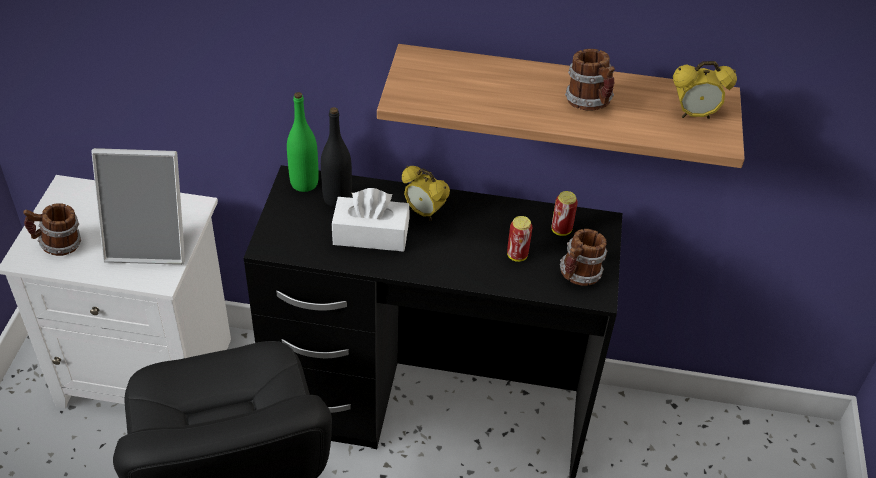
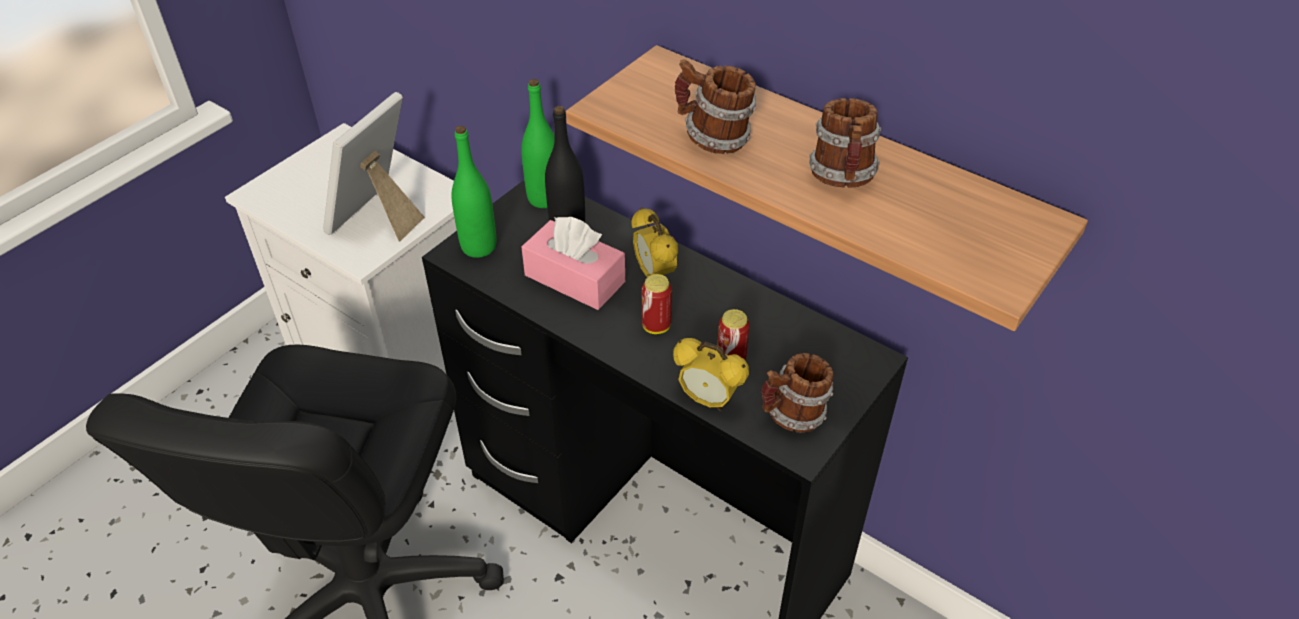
camera: 30 degrees right, 0 degrees up
mug [24,203,81,256] -> mug moved to [675,59,756,154]
picture frame [92,148,185,265] -> picture frame turned 90 degrees clockwise [323,92,425,242]
white tissue box [332,188,410,252] -> pink tissue box [521,217,625,310]
can [552,191,578,236] -> can moved to [642,274,672,334]
alarm clock [673,61,737,119] -> alarm clock moved to [673,338,749,411]
none -> green bottle [451,126,496,258]

